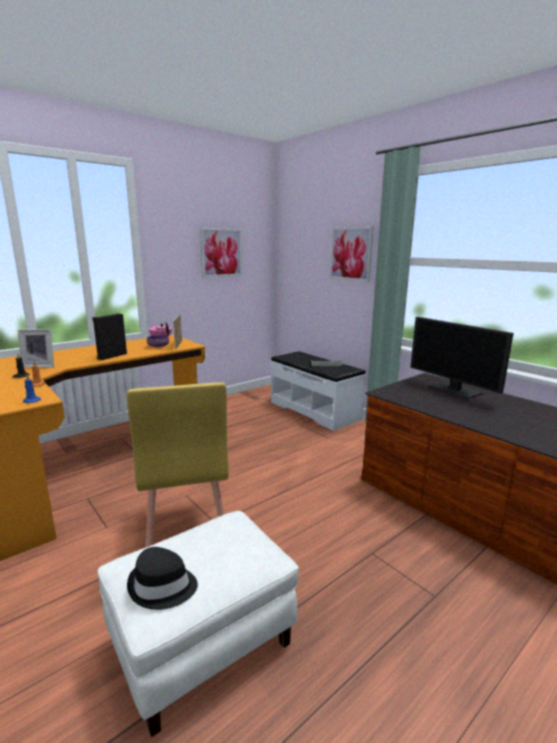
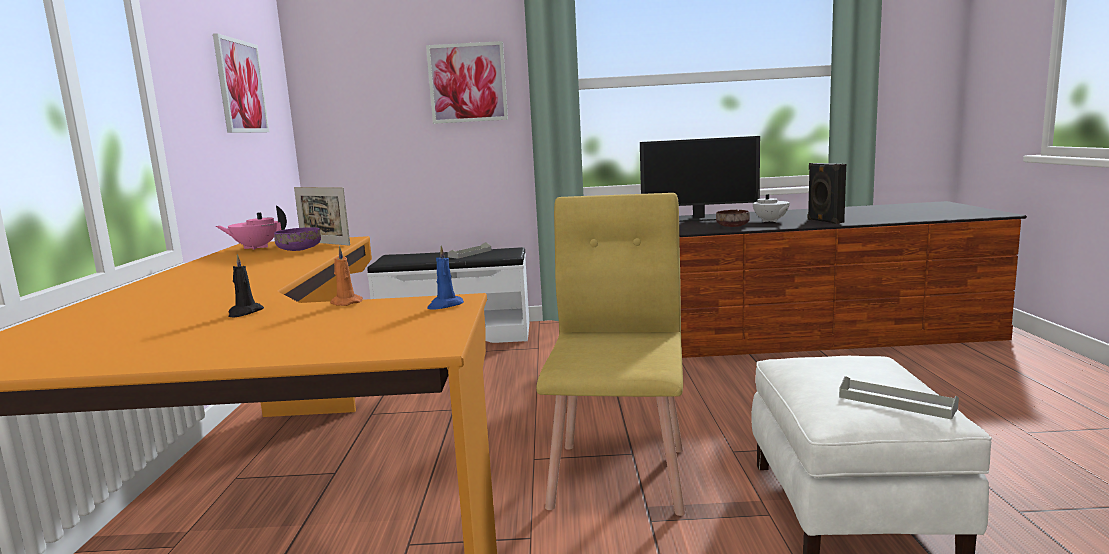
camera: 50 degrees left, 5 degrees down
picture frame [18,329,54,368] -> none
black speaker [92,313,127,360] -> black speaker moved to [808,163,846,224]
yellow chair [127,382,229,548] -> yellow chair turned 105 degrees counterclockwise [536,193,685,516]
black hat [127,547,198,610] -> grey tray [839,376,959,420]
none -> brown bowl [716,210,750,227]
none -> white teapot [753,189,790,222]

